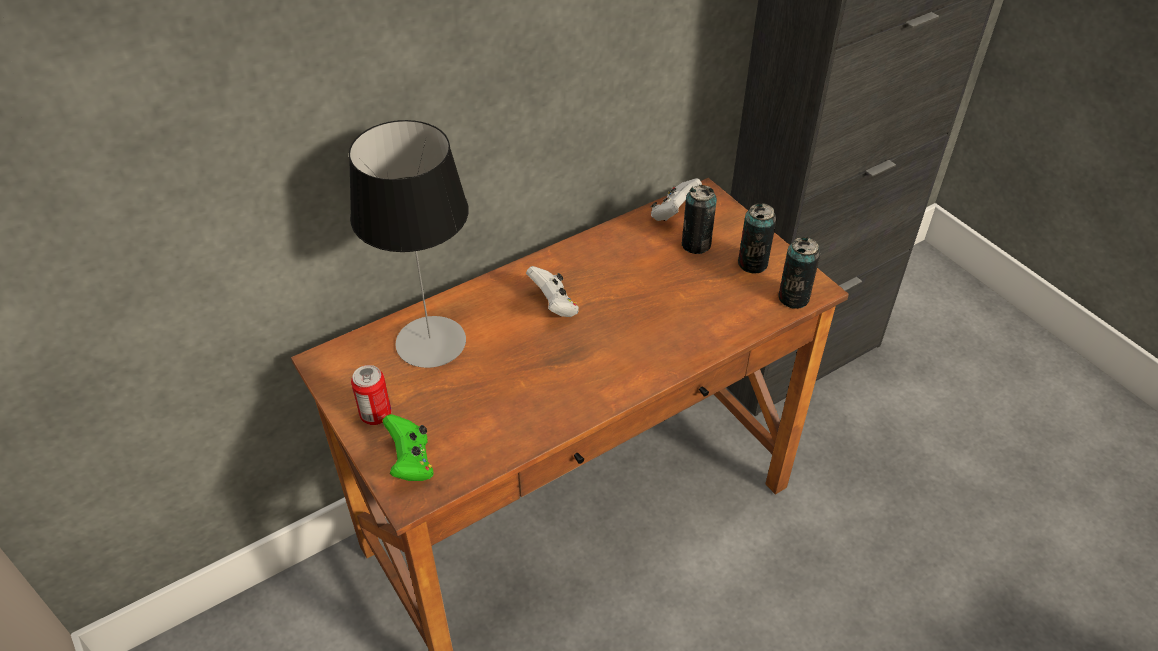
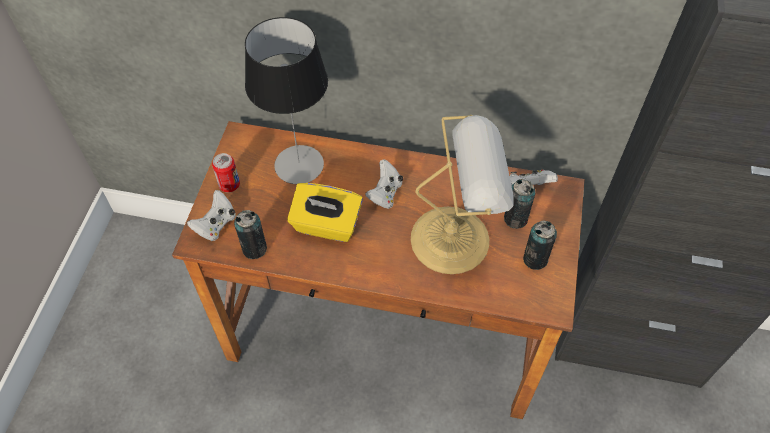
camera: 45 degrees right, 10 degrees up
green game controller [382,414,433,481] -> white game controller [187,190,236,241]
can [778,237,820,309] -> can moved to [234,210,267,259]
none -> yellow tissue box [287,183,363,242]
none -> table lamp [411,115,514,274]

